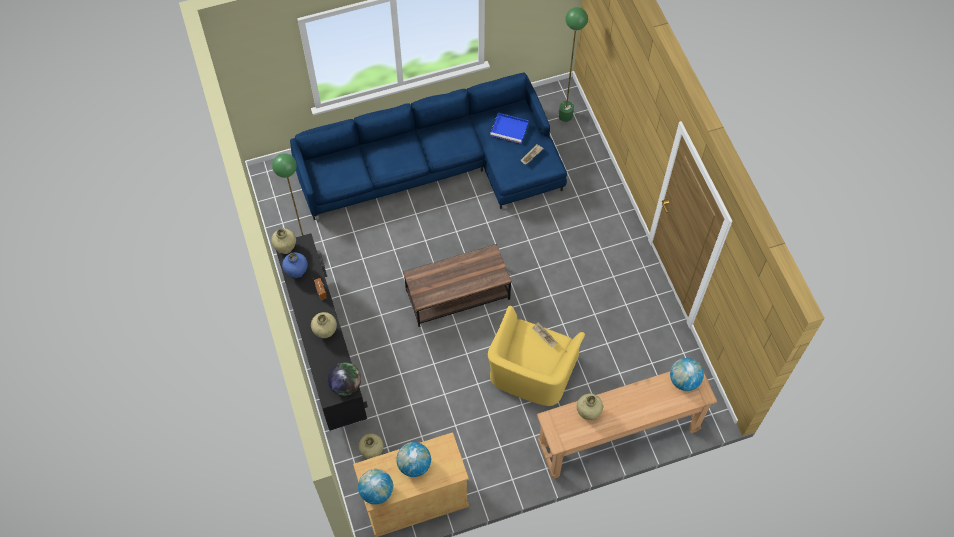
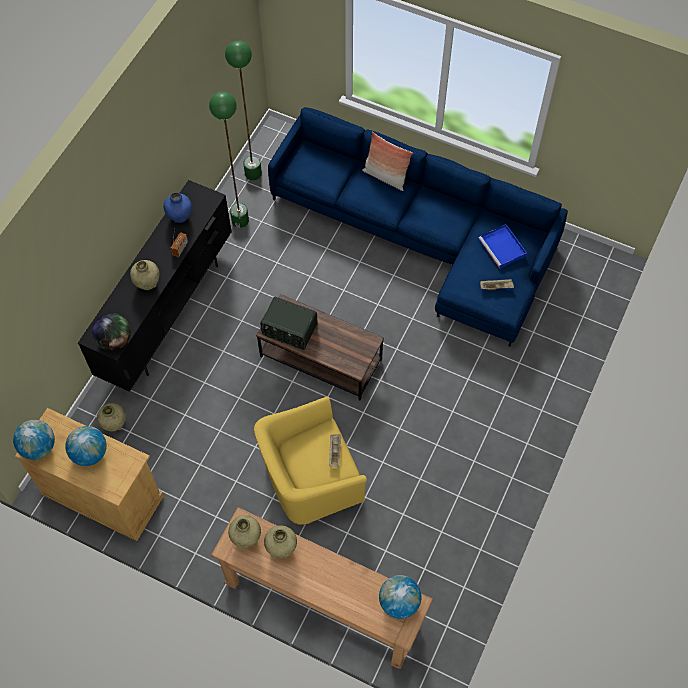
camera: 45 degrees right, 0 degrees up
beige vase [271,229,296,254] -> beige vase moved to [228,515,261,548]
green floor lamp [558,7,588,122] -> green floor lamp moved to [225,40,262,180]
none -> radio [260,297,318,350]
none -> pillow [362,132,413,191]

